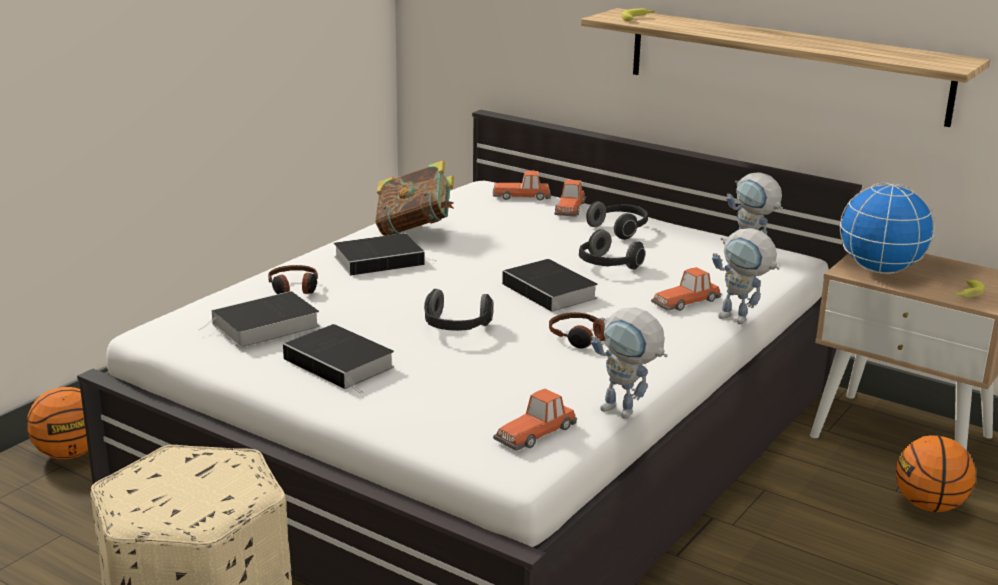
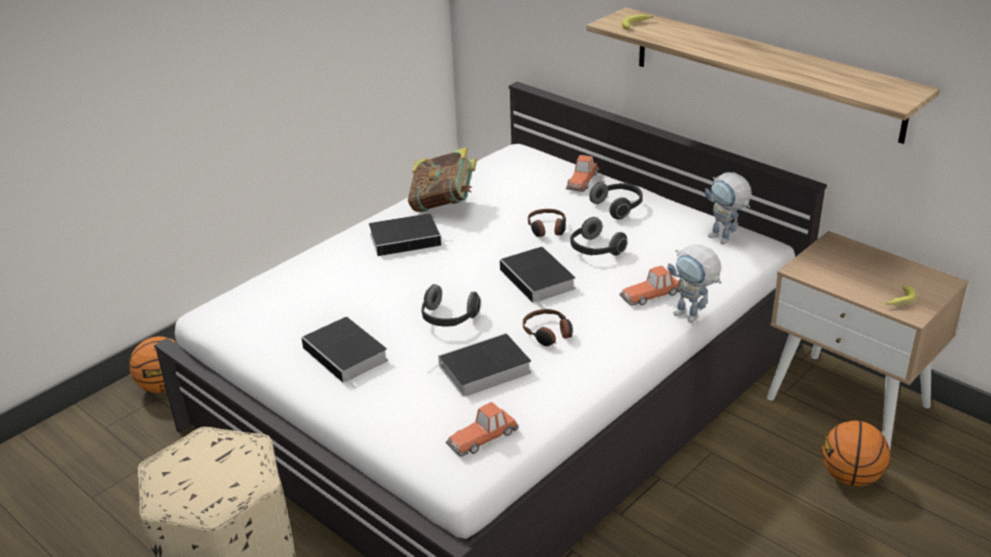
camera: 10 degrees right, 10 degrees up
book [199,291,320,347] -> book moved to [427,333,531,397]
headphones [268,265,318,294] -> headphones moved to [528,209,566,237]
toy car [493,170,551,200] -> none
toy robot [591,307,668,419] -> none
globe [840,183,935,274] -> none

